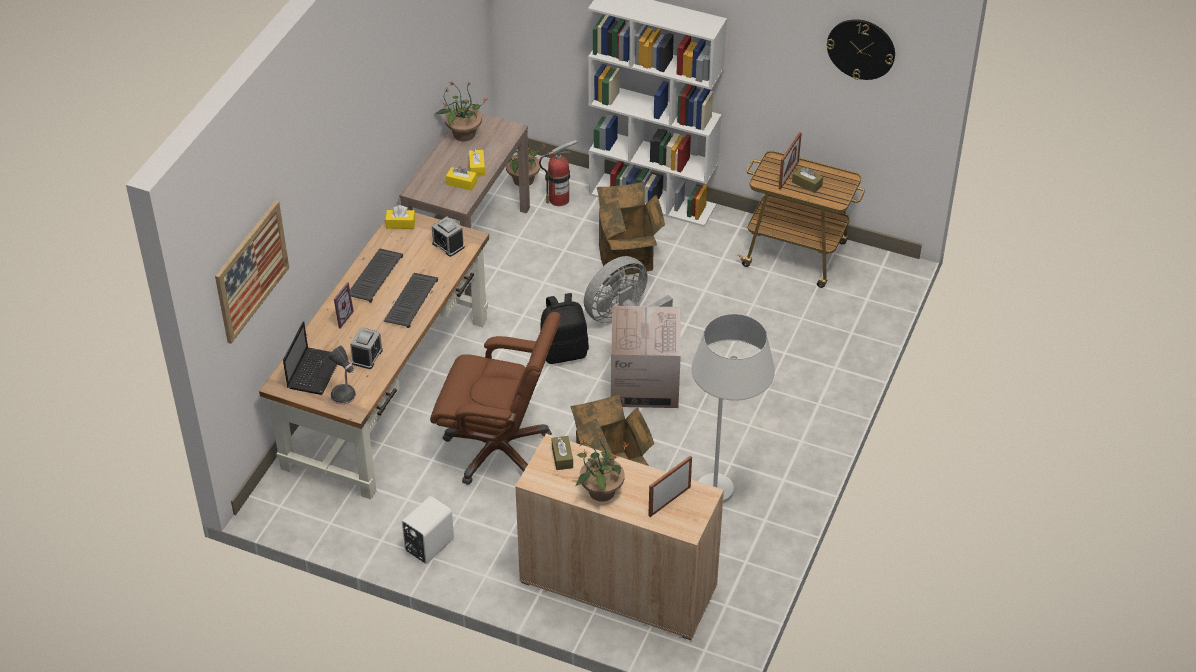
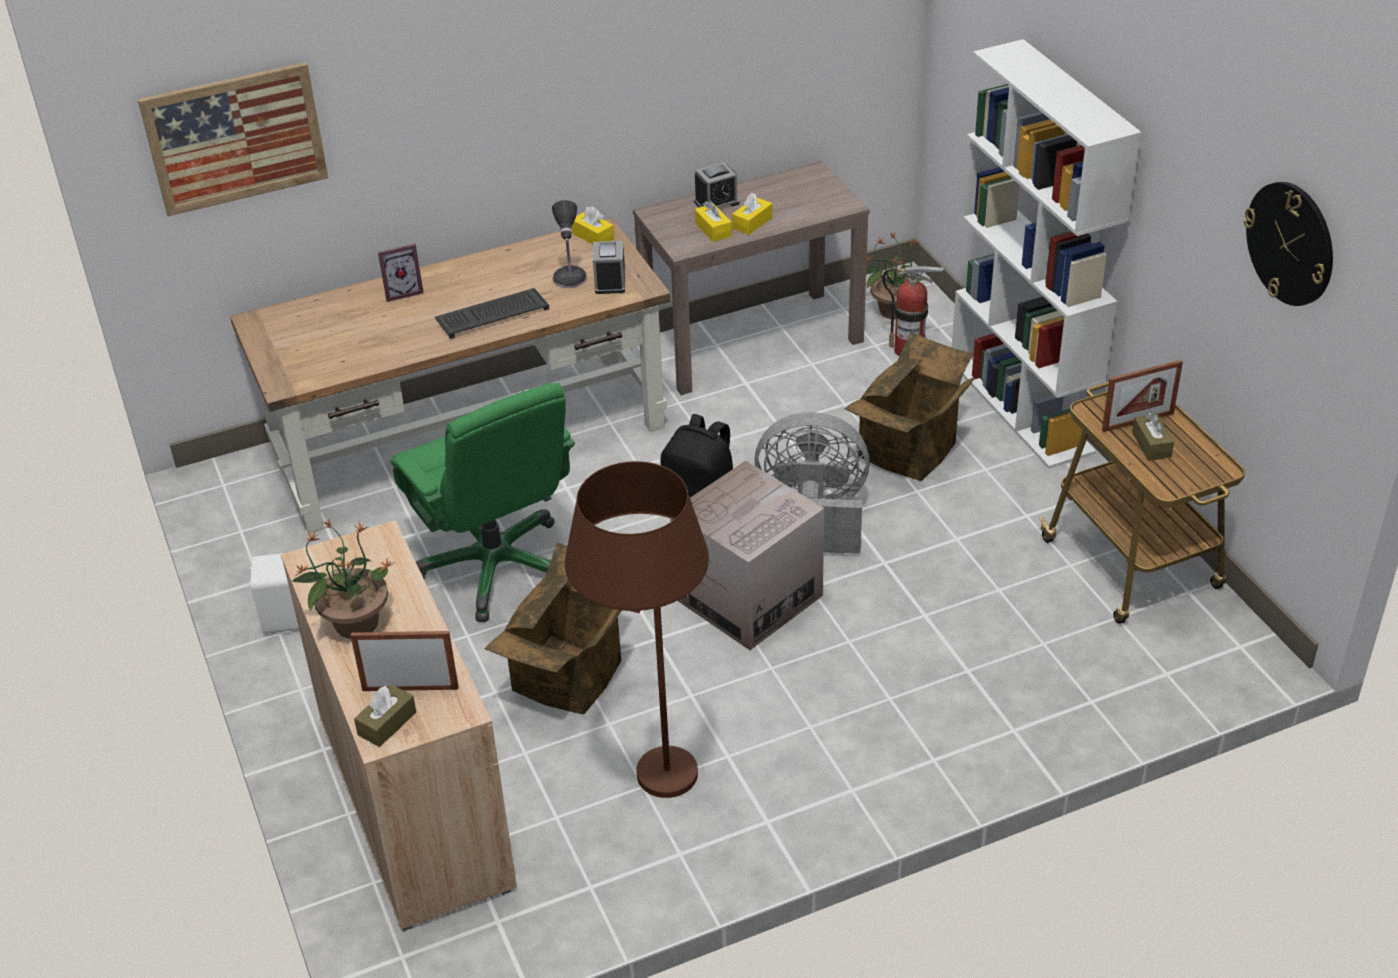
camera: 45 degrees right, 5 degrees down
laptop [283,321,337,395] -> none
table lamp [328,345,356,404] -> table lamp moved to [552,200,587,288]
keyboard [350,248,403,303] -> none
alarm clock [350,327,383,369] -> alarm clock moved to [694,162,740,208]
brown office chair [430,312,561,485] -> green office chair [391,382,575,622]
potted plant [434,80,487,141] -> none
brown tissue box [552,436,573,470] -> brown tissue box moved to [354,684,416,747]
white floor lamp [692,314,775,503] -> brown floor lamp [565,461,709,798]

